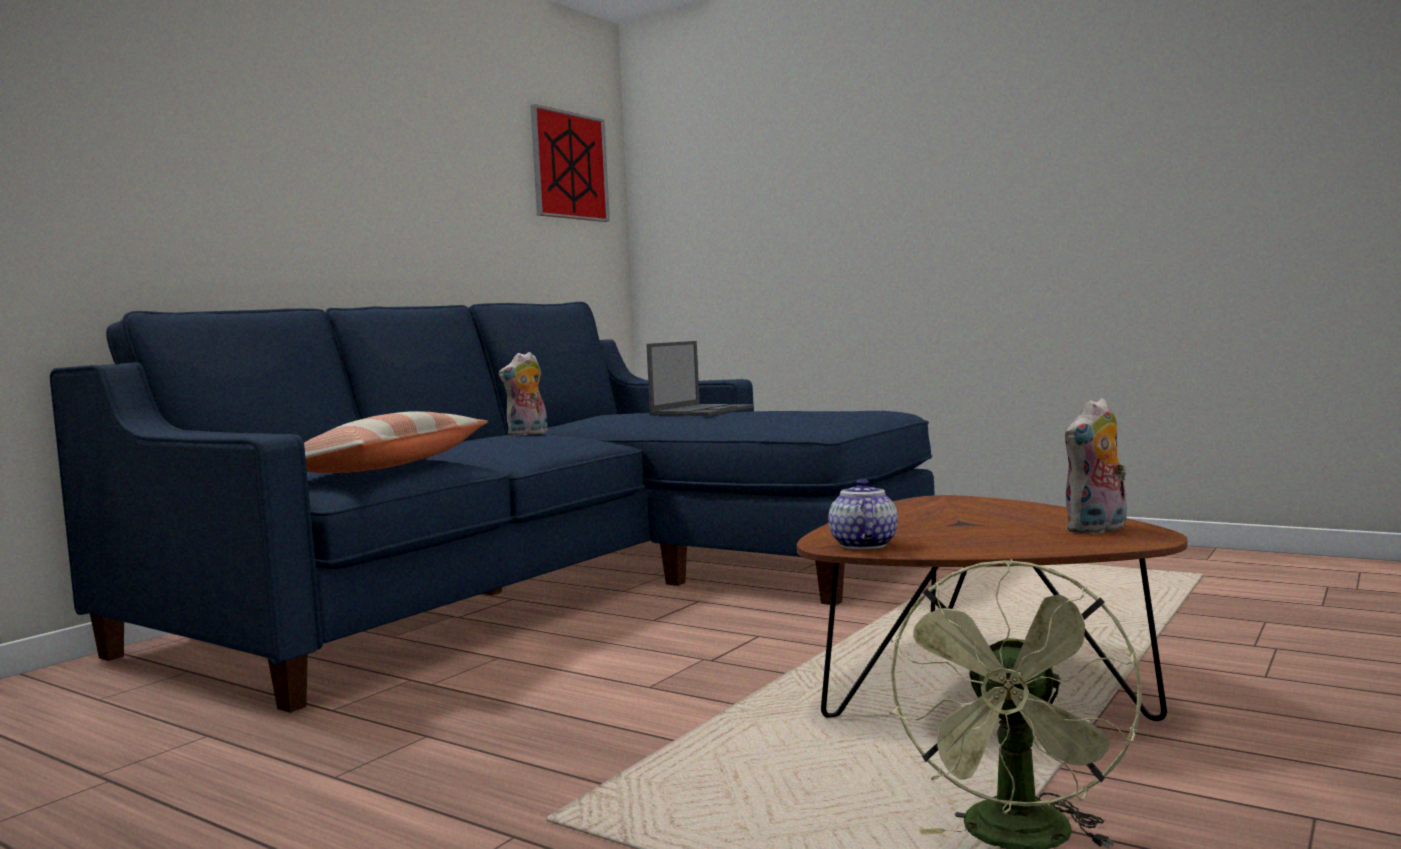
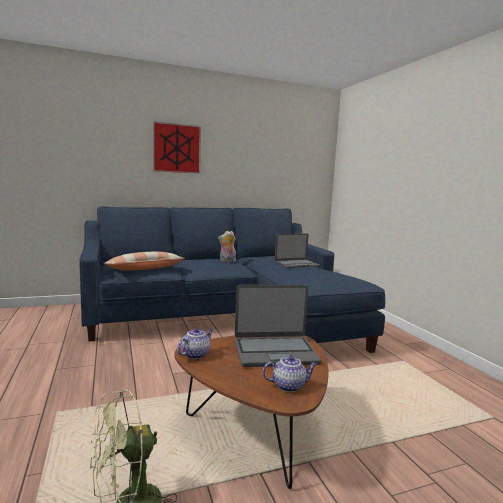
camera: 35 degrees right, 5 degrees up
picture [530,104,610,222] -> picture moved to [153,121,201,174]
plush toy [1065,398,1127,534] -> teapot [263,356,317,392]
none -> laptop [235,285,322,367]

